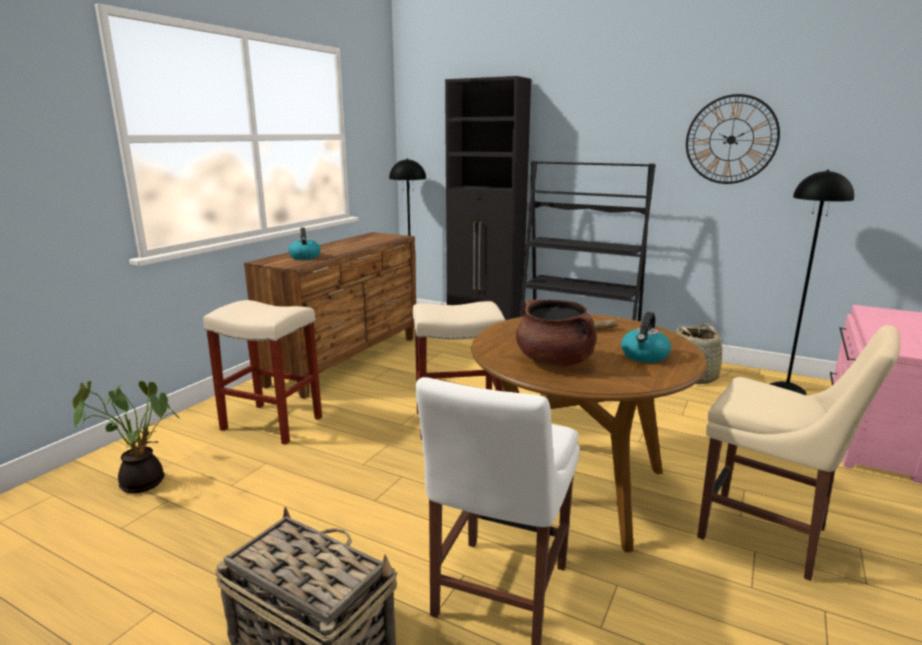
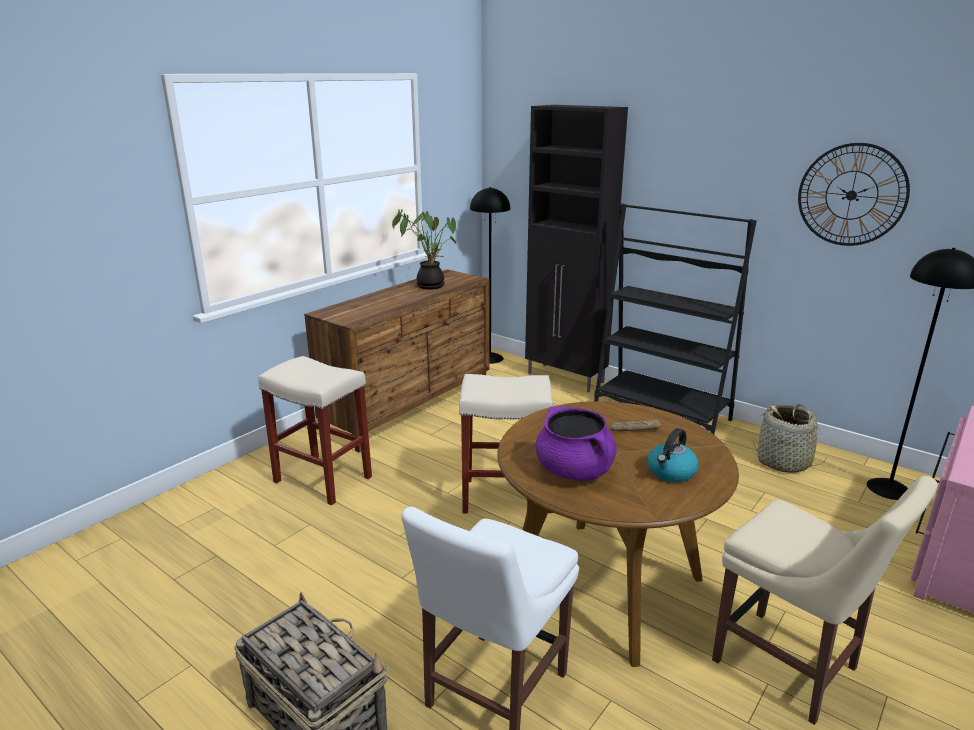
camera: 10 degrees right, 5 degrees up
potted plant [73,381,180,493] -> potted plant moved to [392,209,457,290]
kettle [288,227,321,260] -> none
brown cooking pot [516,299,597,367] -> purple cooking pot [535,406,617,481]

